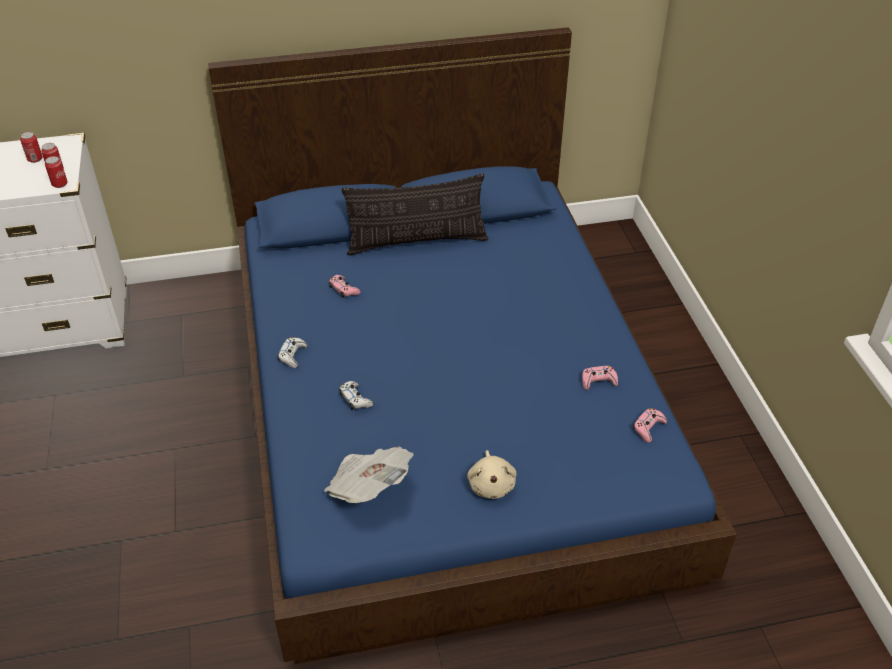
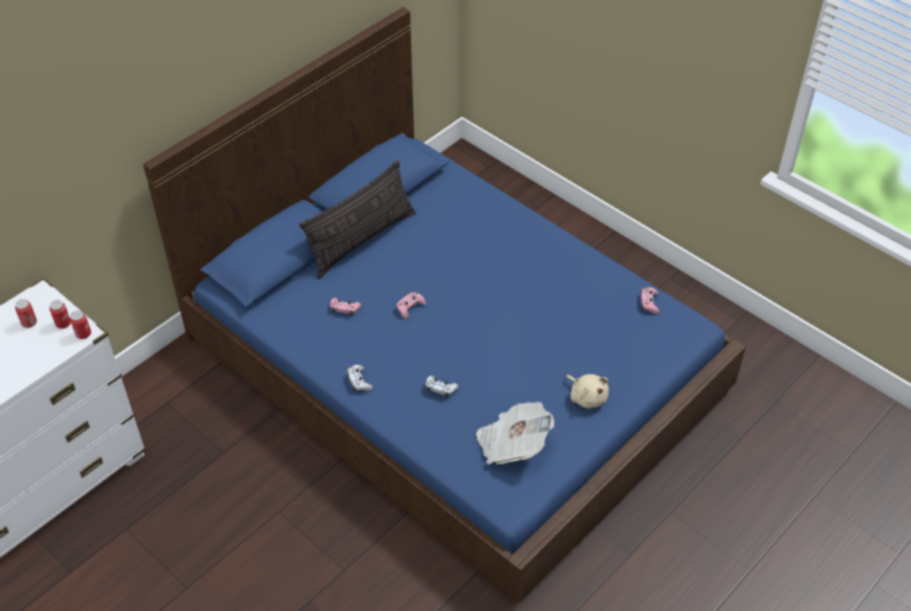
camera: 35 degrees left, 5 degrees up
pink game controller [582,366,618,390] -> pink game controller moved to [397,292,426,319]

